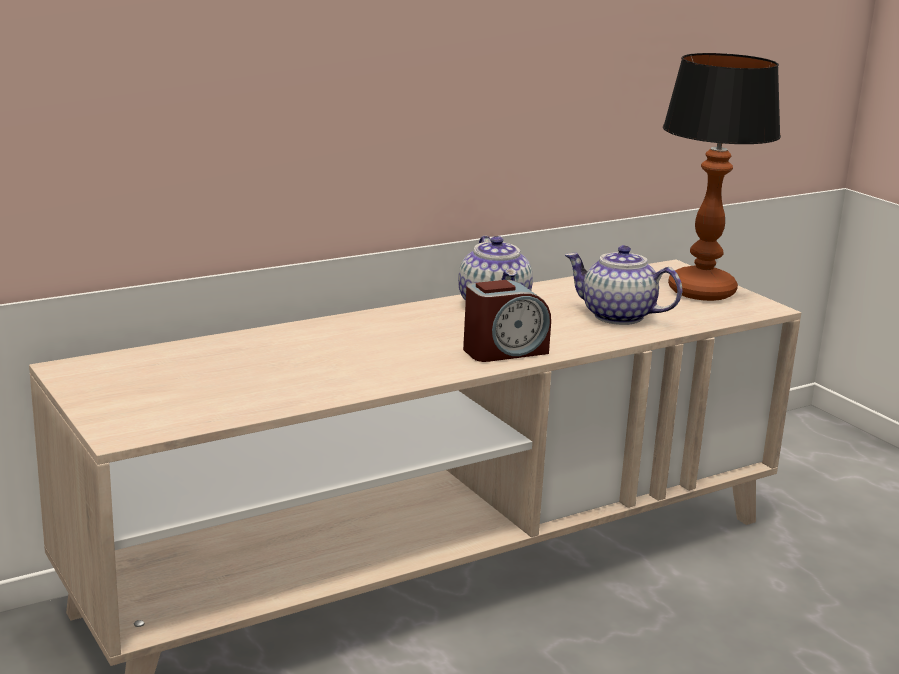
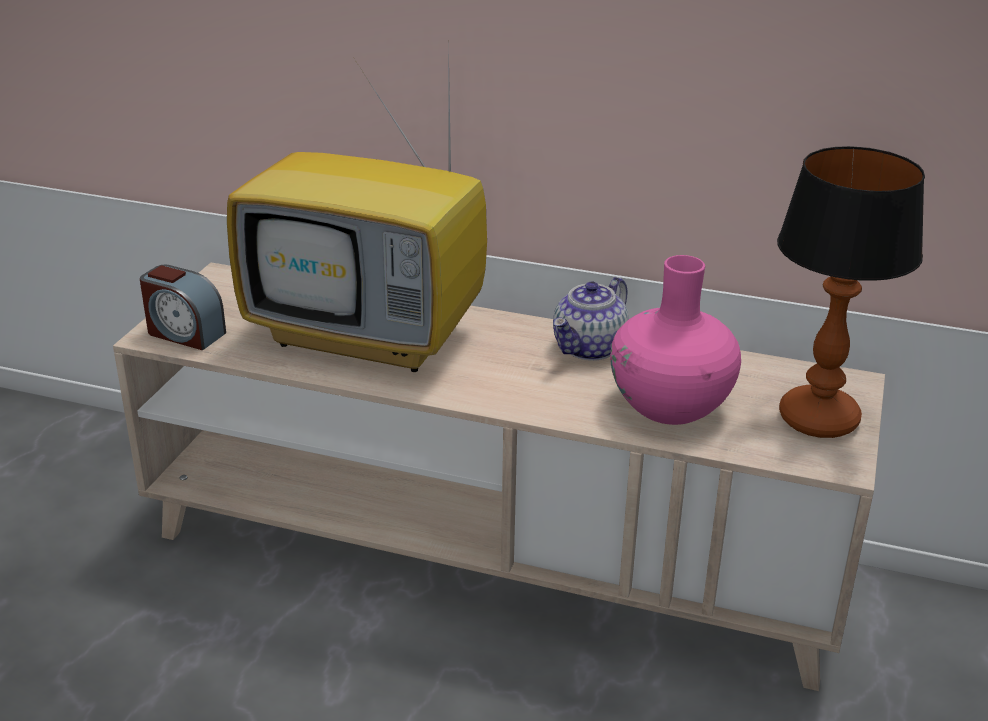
camera: 50 degrees right, 10 degrees up
alarm clock [463,280,551,362] -> alarm clock moved to [140,265,226,350]
teapot [565,245,682,325] -> pink vase [610,255,741,425]
none -> television [227,65,487,372]

